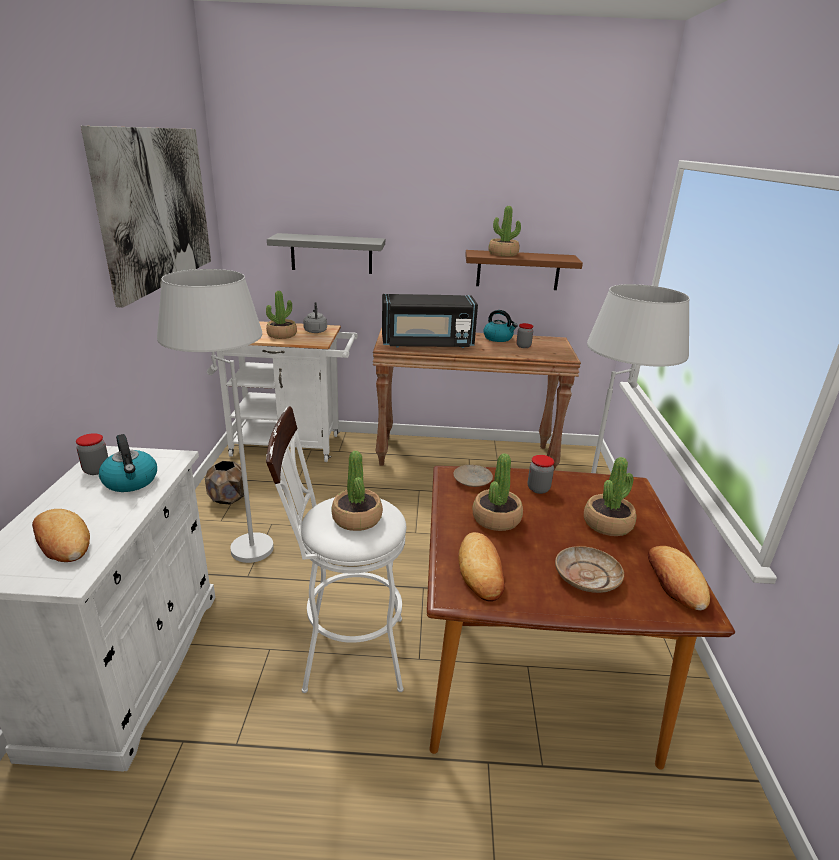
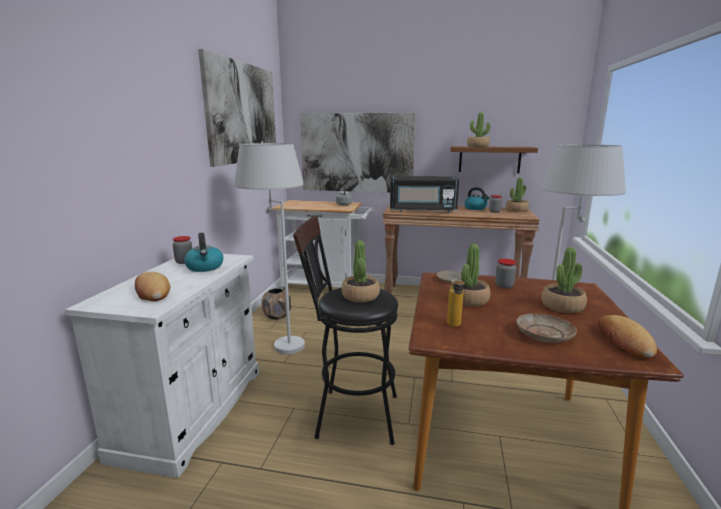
camera: 10 degrees right, 10 degrees down
potted plant [266,291,297,339] -> potted plant moved to [506,178,529,212]
white stool [266,406,406,693] -> black stool [293,216,398,445]
grey shelf [267,233,385,274] -> picture [300,113,416,192]
bread [458,532,505,602] -> bottle [447,276,464,327]

